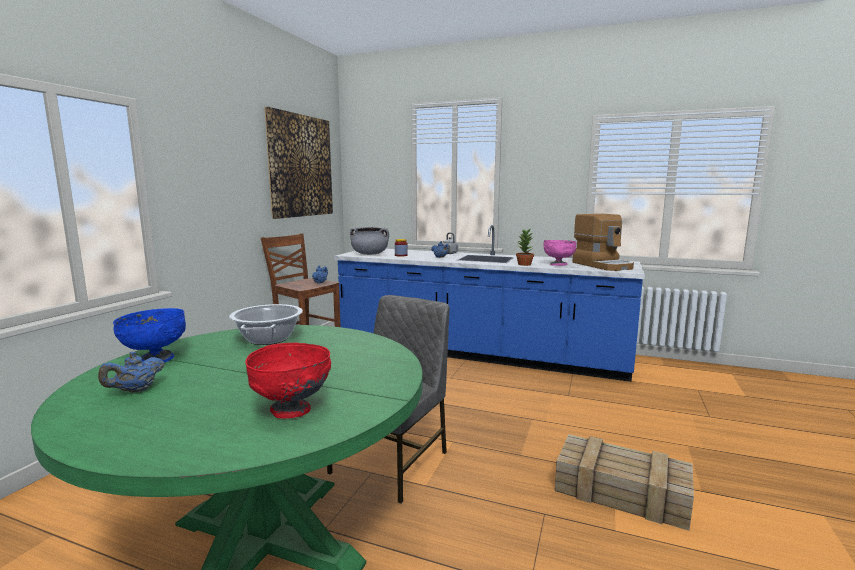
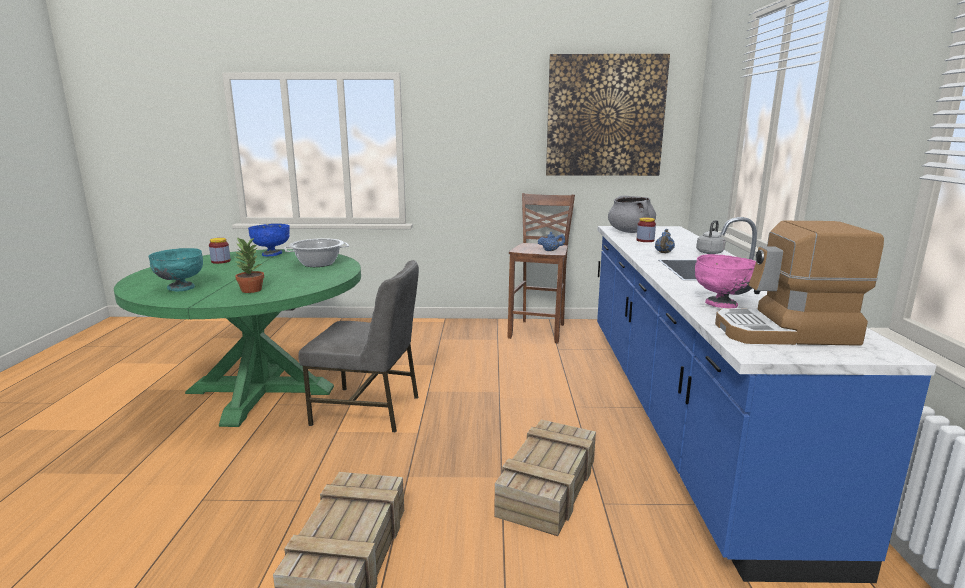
camera: 70 degrees right, 5 degrees up
blue teapot [98,352,165,393] -> jar [209,238,231,264]
red bowl [245,343,331,418] -> turquoise bowl [148,248,203,291]
potted plant [516,229,534,266] -> potted plant moved to [234,237,264,293]
coffee machine [572,214,634,271] -> coffee machine turned 45 degrees clockwise [715,221,884,346]
none -> crate [494,420,596,536]

